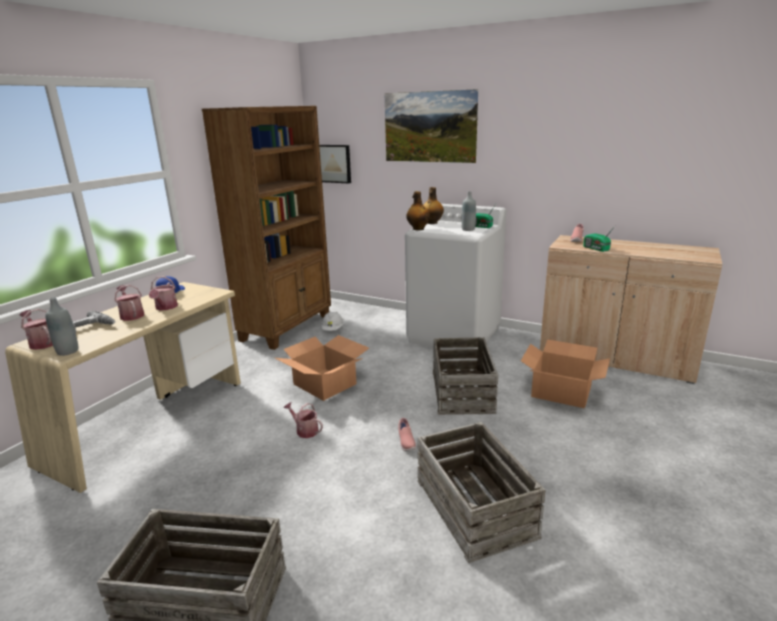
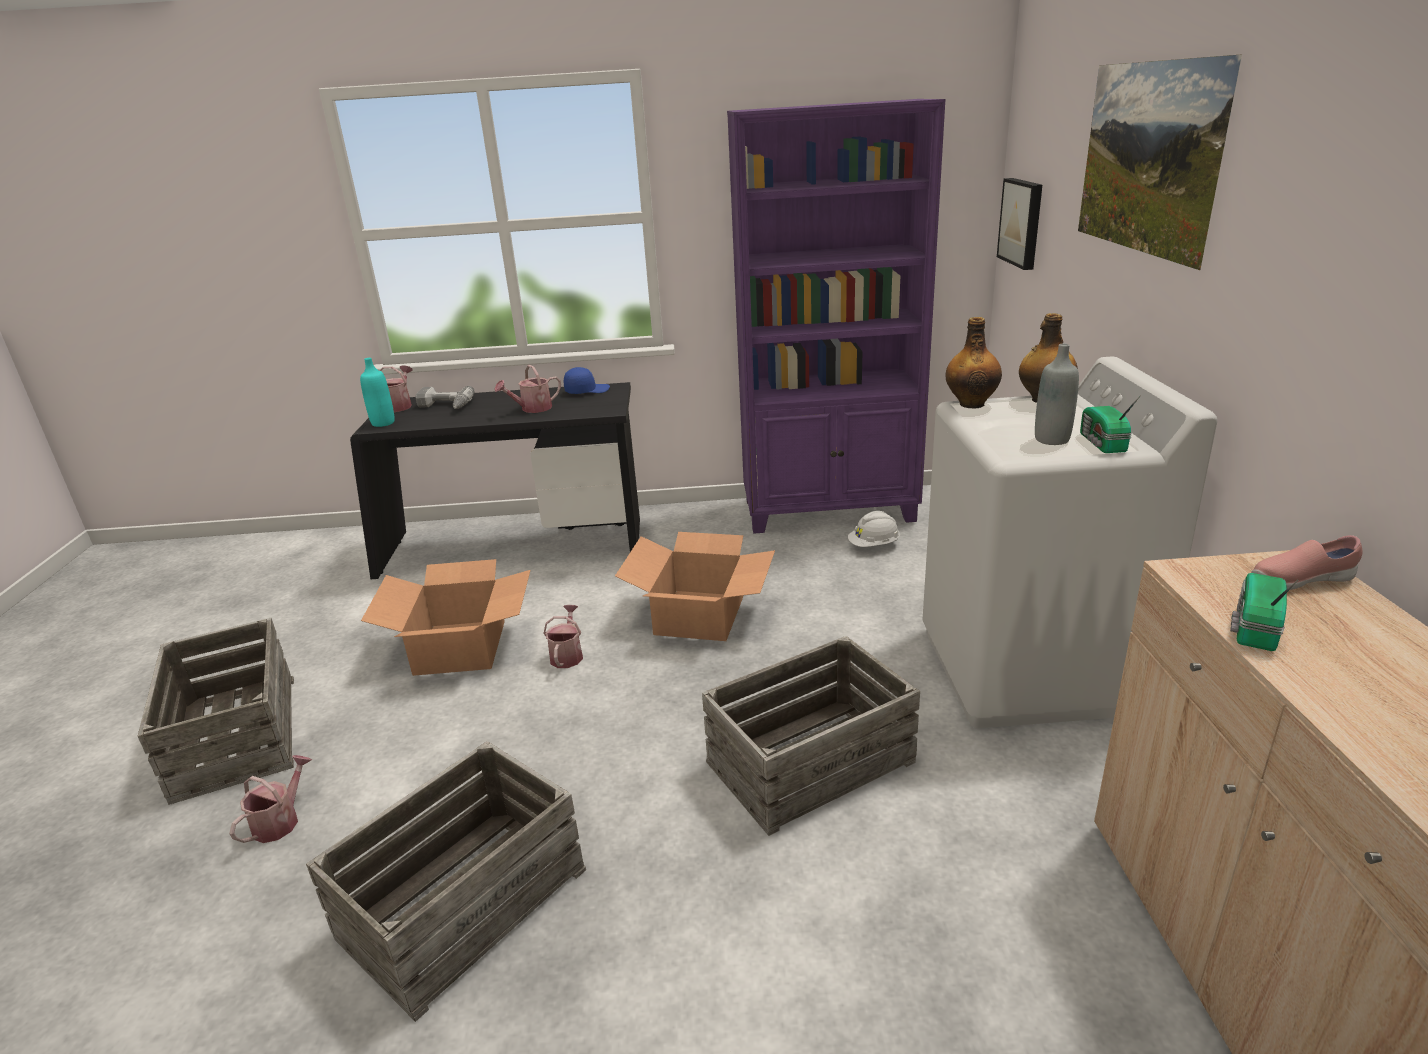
camera: 60 degrees right, 5 degrees up
beige desk [5,282,241,493] -> black desk [350,382,640,579]
grey bottle [45,297,78,356] -> turquoise bottle [360,358,395,427]
watering can [114,285,144,321] -> watering can moved to [229,755,312,843]
brown bookcase [202,106,331,350] -> purple bookcase [727,99,945,534]
pink shoe [398,418,416,451] -> none
cardboard box [521,339,610,408] -> cardboard box moved to [361,559,530,676]

